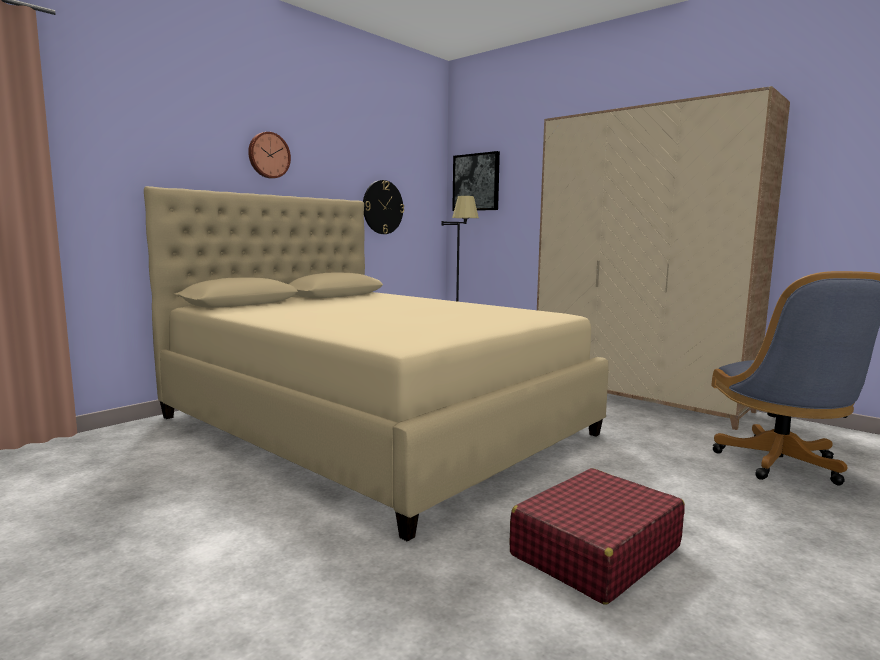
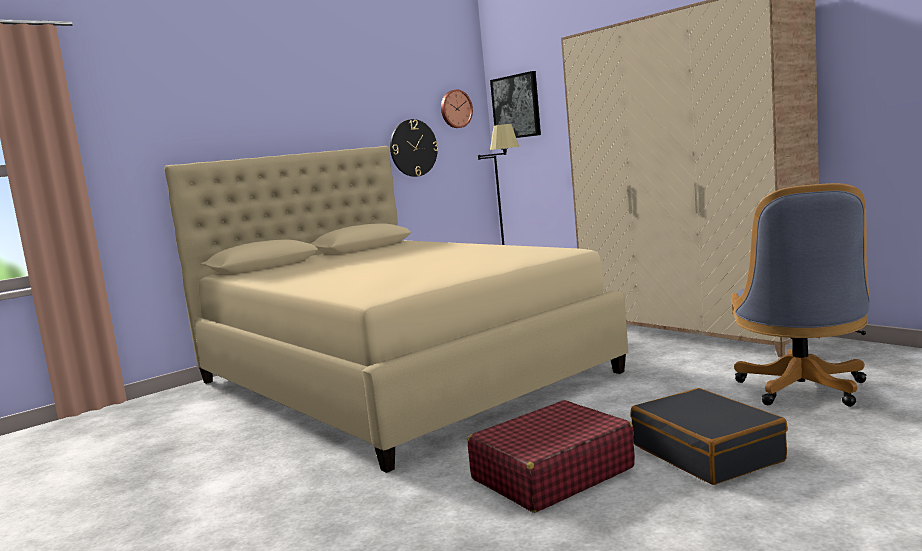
camera: 10 degrees right, 0 degrees up
wall clock [248,132,291,178] -> wall clock moved to [441,90,473,128]
none -> black suitcase [631,388,788,485]

